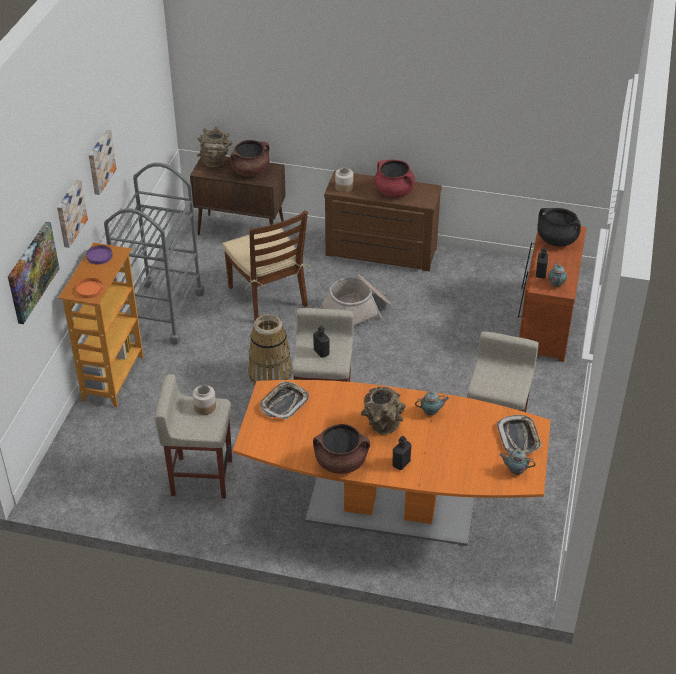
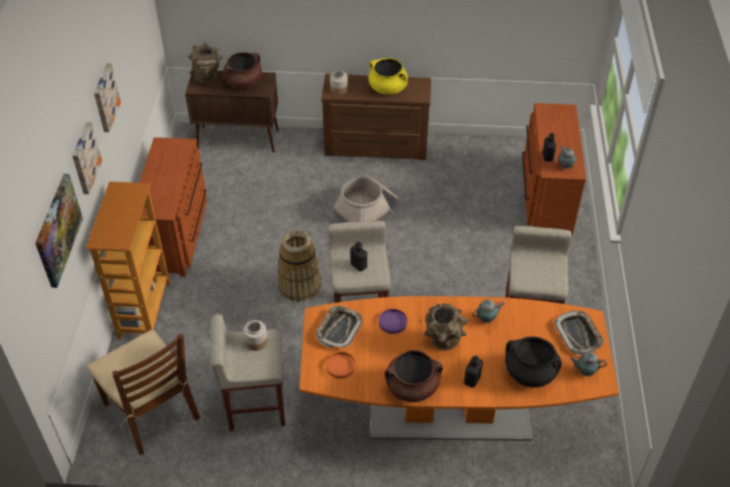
camera: 10 degrees left, 5 degrees up
orange plate [76,278,103,298] -> orange plate moved to [326,352,356,379]
purple plate [86,245,113,264] -> purple plate moved to [379,309,407,334]
grey cart [104,163,204,345] -> brown dresser [139,137,207,277]
brown chair [223,210,310,321] -> brown chair moved to [87,329,200,455]
red cooking pot [374,160,415,197] -> yellow cooking pot [368,58,408,95]
black cooking pot [537,208,581,247] -> black cooking pot moved to [505,336,562,388]

